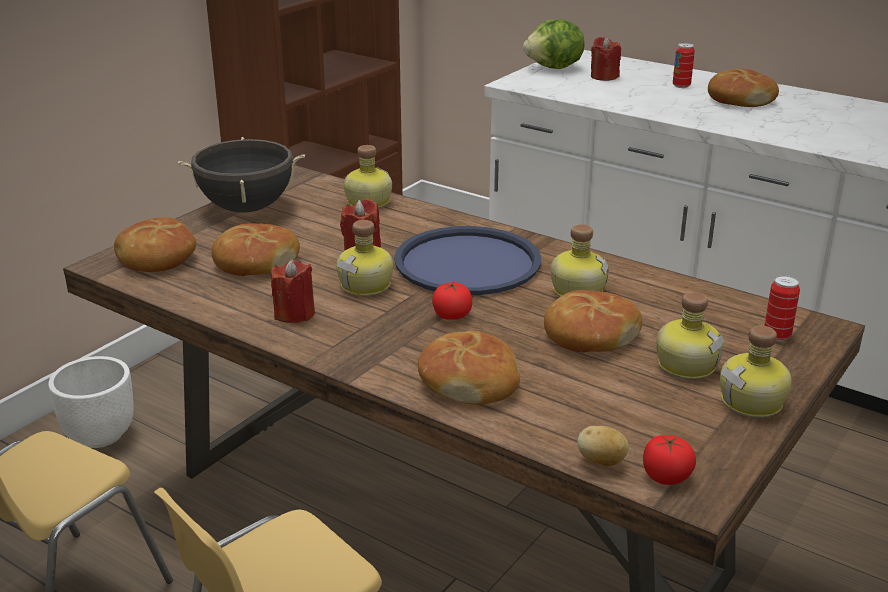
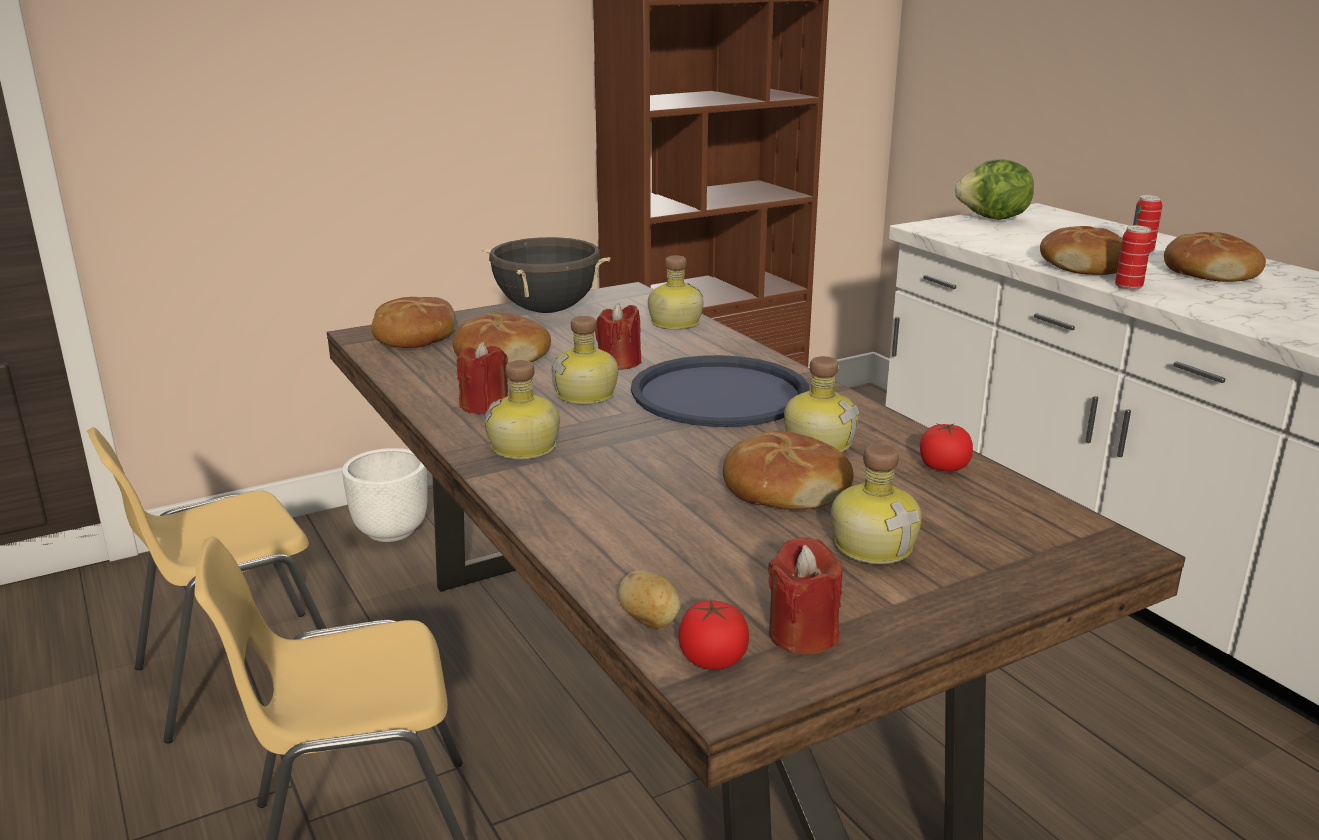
camera: 25 degrees right, 5 degrees down
bread [418,331,520,405] -> bread moved to [1040,226,1122,275]
tomato [432,282,472,320] -> tomato moved to [920,424,973,471]
red candle [591,37,621,81] -> red candle moved to [768,537,842,654]
bottle [720,325,792,418] -> bottle moved to [485,360,560,460]
can [764,275,800,341] -> can moved to [1115,225,1152,291]

